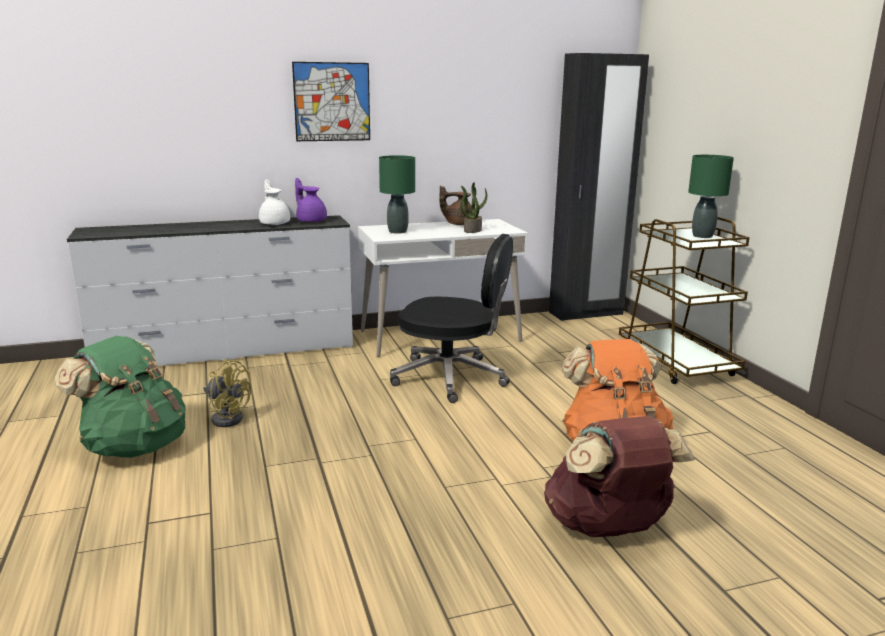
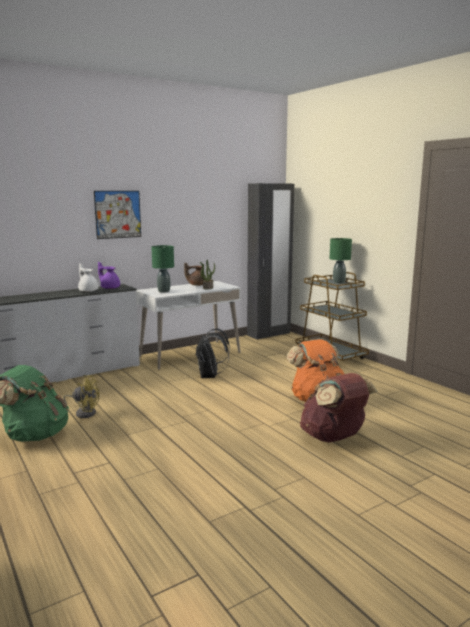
camera: 15 degrees left, 5 degrees down
black office chair [390,234,513,403] -> black backpack [196,328,230,378]

